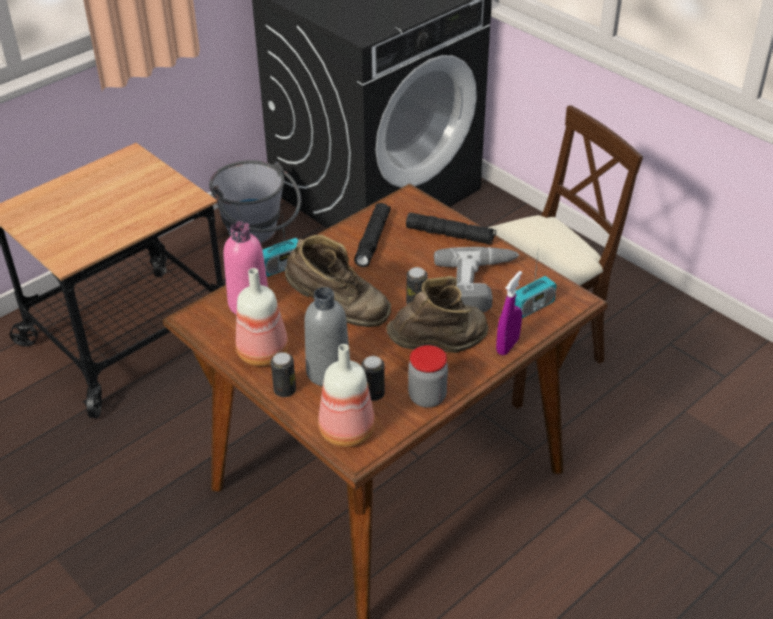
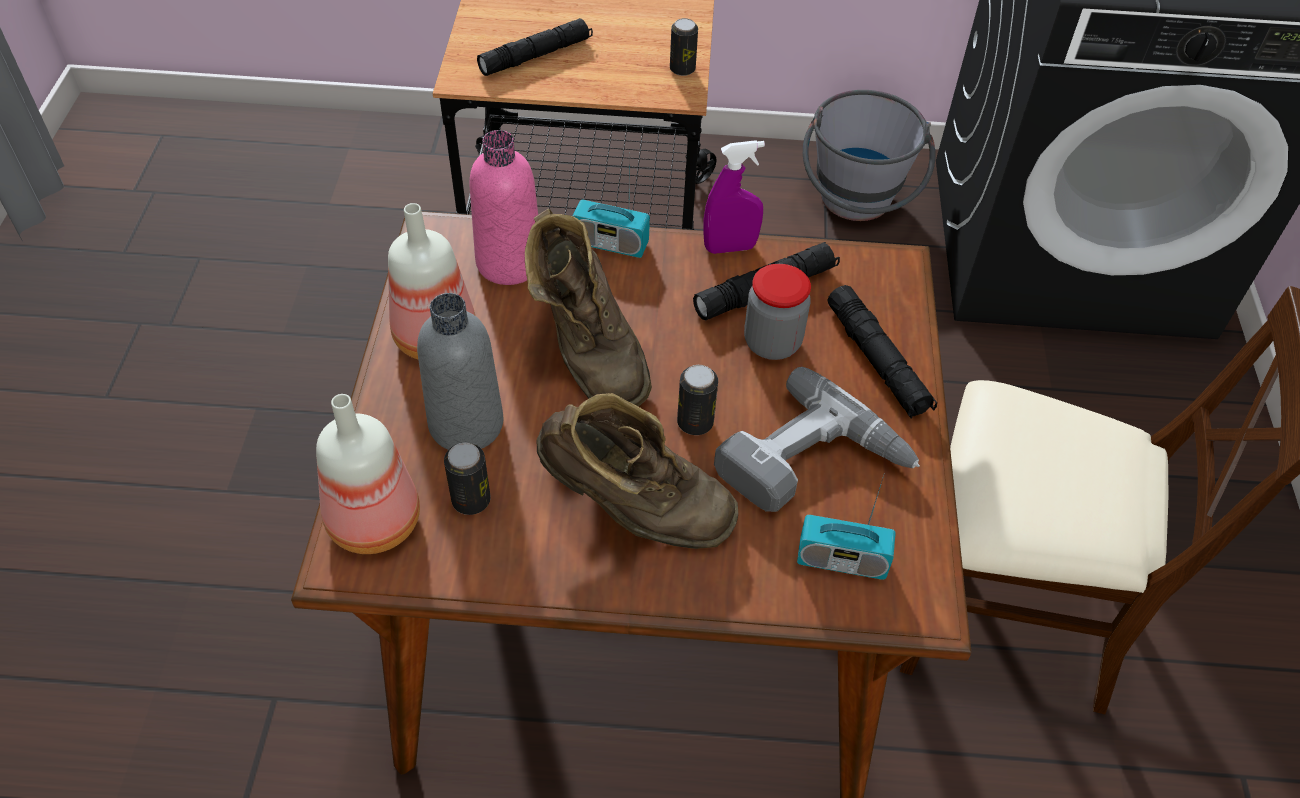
camera: 45 degrees right, 10 degrees up
can [271,352,296,397] -> can moved to [670,18,698,76]
jar [408,345,448,408] -> jar moved to [744,264,811,360]
purple spray bottle [496,271,522,355] -> purple spray bottle moved to [704,140,765,254]
none -> black flashlight [477,18,593,76]

